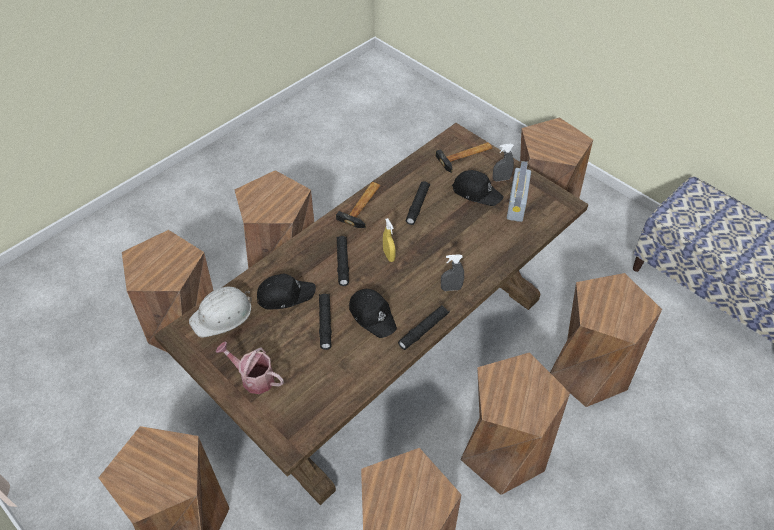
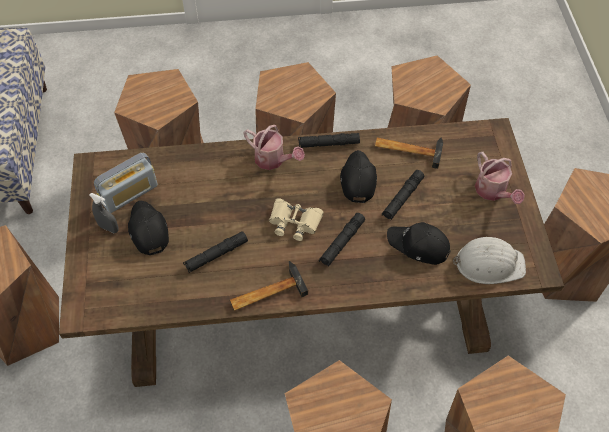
camera: 140 degrees left, 5 degrees up
yellow spray bottle [383,218,396,262] -> beige binoculars [269,198,324,241]
hammer [435,142,492,173] -> hammer moved to [375,137,443,169]
grey spray bottle [441,254,464,291] -> watering can [243,125,305,170]

